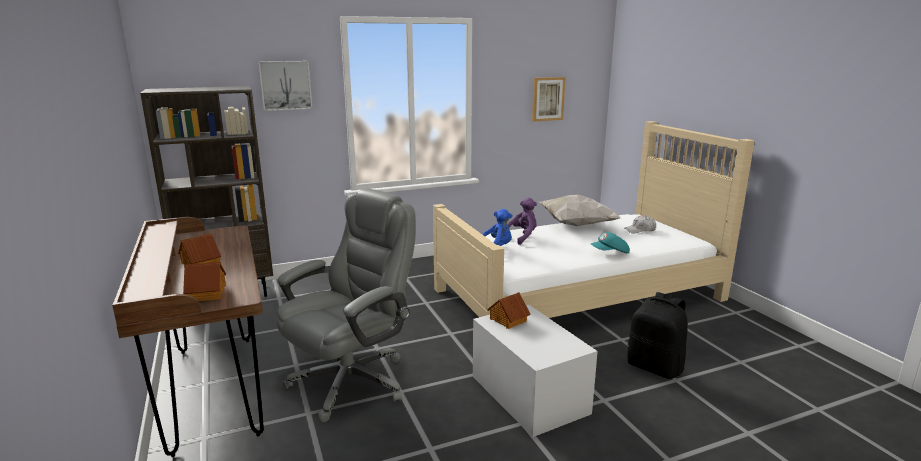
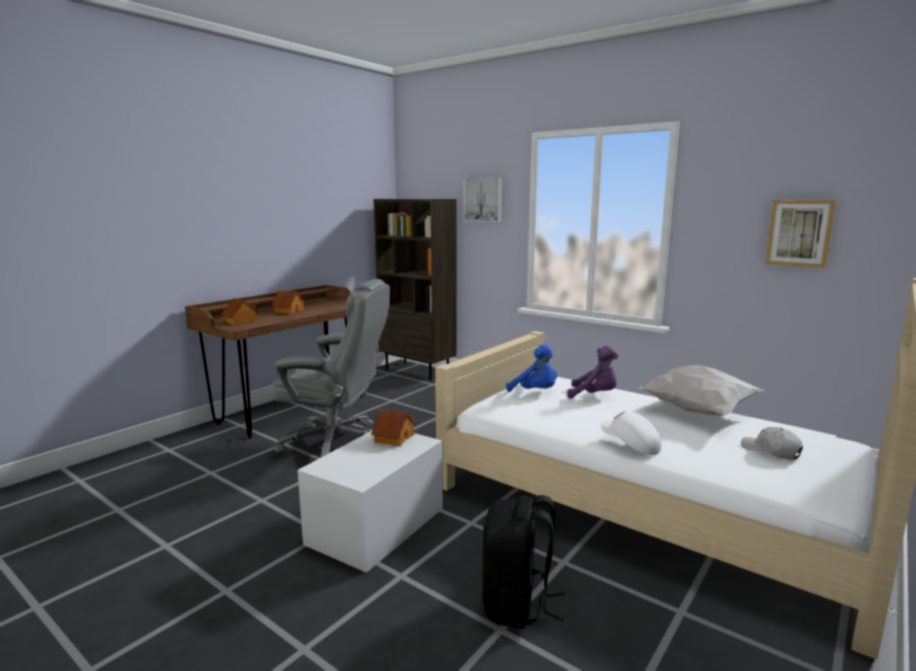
camera: 60 degrees right, 5 degrees down
turquoise cap [591,232,630,253] -> white cap [601,412,661,455]

